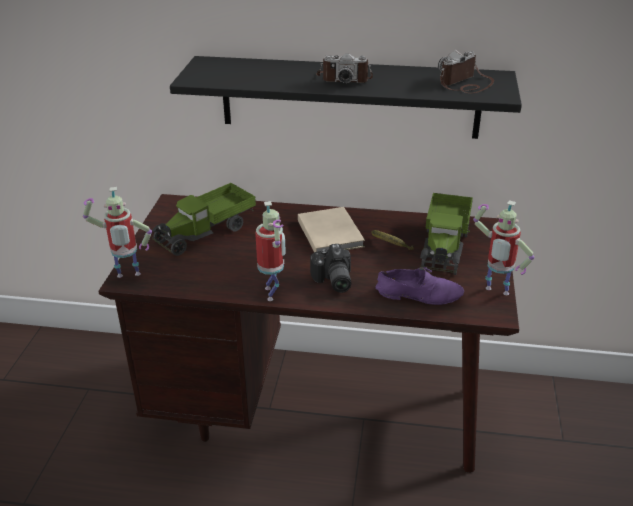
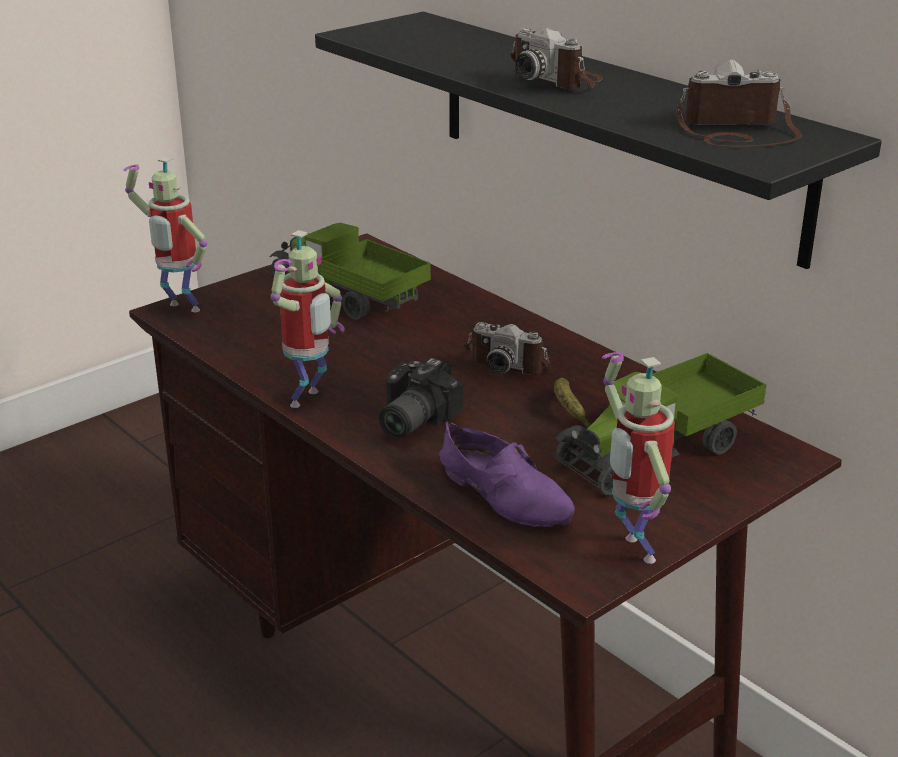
camera: 40 degrees right, 5 degrees down
toy truck [152,183,256,256] -> toy truck turned 45 degrees clockwise [270,223,431,320]
beige book [298,207,365,252] -> camera [464,322,551,375]

